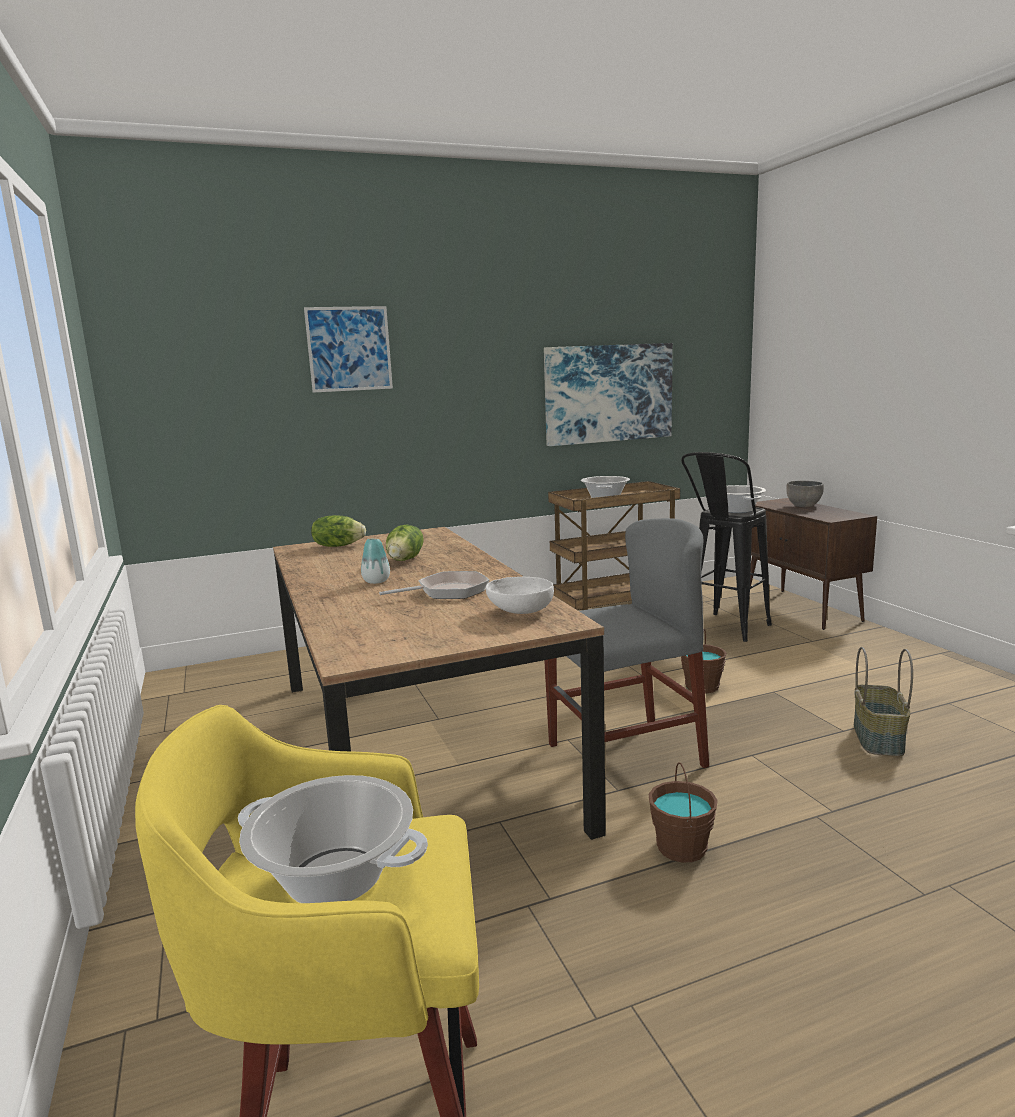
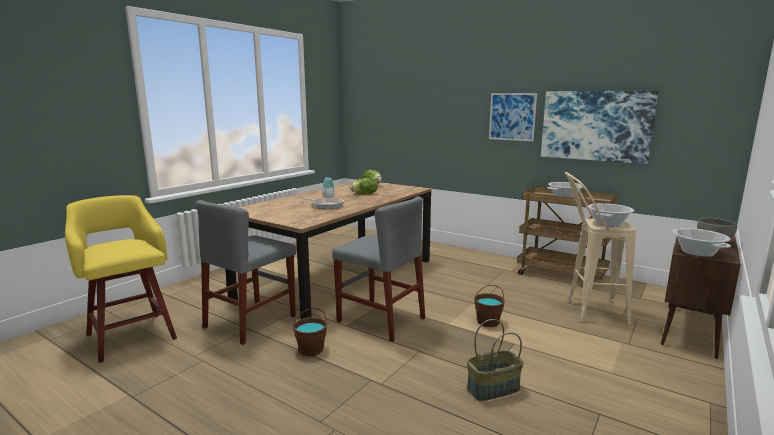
camera: 55 degrees right, 0 degrees up
cooking pot [238,775,428,903] -> cooking pot moved to [673,228,731,257]
picture [304,306,393,393] -> picture moved to [489,93,537,141]
white bowl [486,577,554,614] -> none
black stool [681,452,772,642] -> beige stool [565,172,636,324]
none -> grey chair [196,200,296,345]

